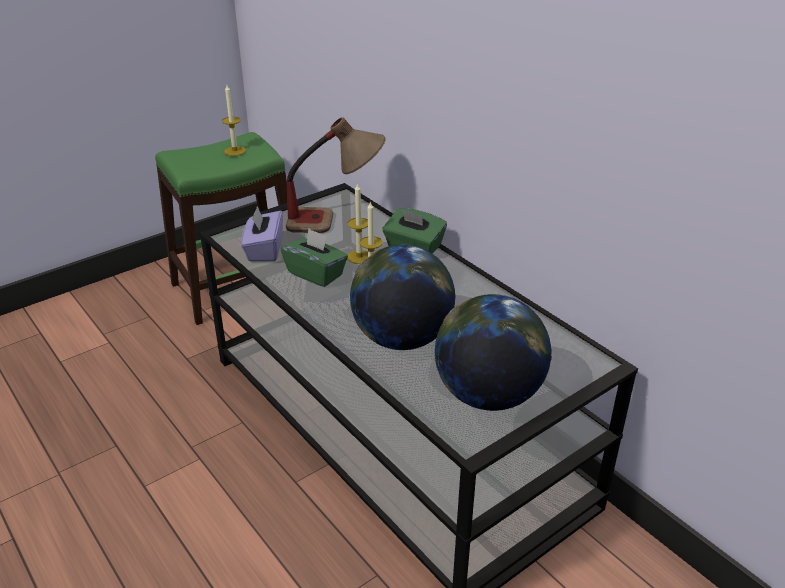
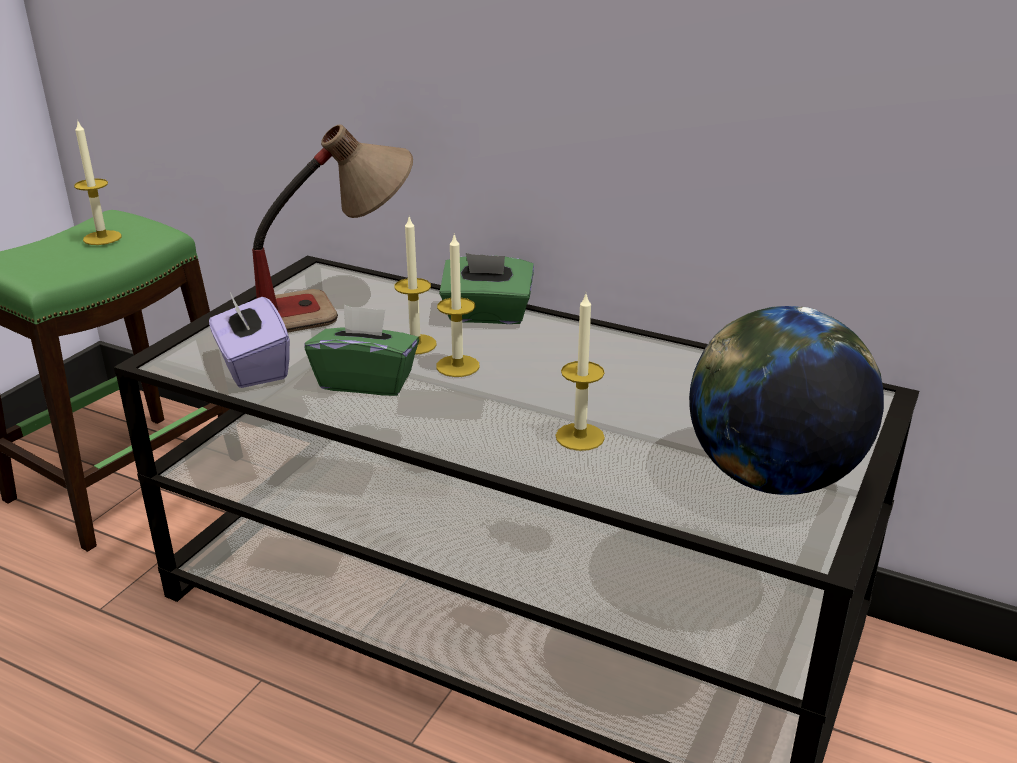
camera: 25 degrees left, 5 degrees down
globe [350,244,456,350] -> candle [556,294,605,451]

